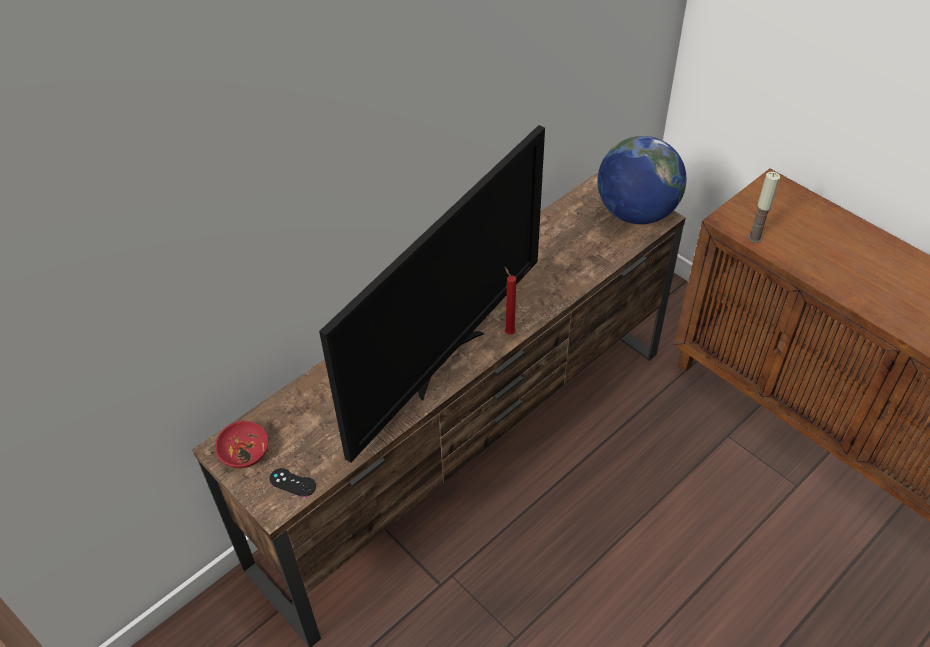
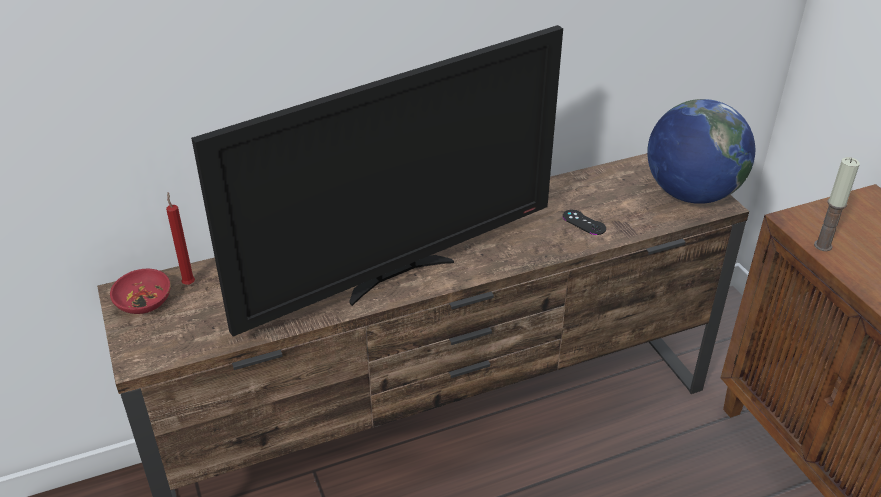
camera: 20 degrees right, 10 degrees down
black game controller [269,468,316,497] -> black game controller moved to [563,210,606,235]
red candle [505,267,516,335] -> red candle moved to [166,192,195,285]

